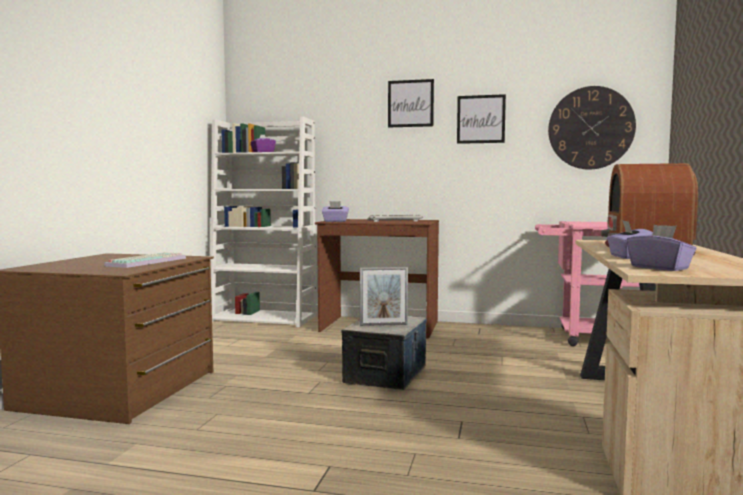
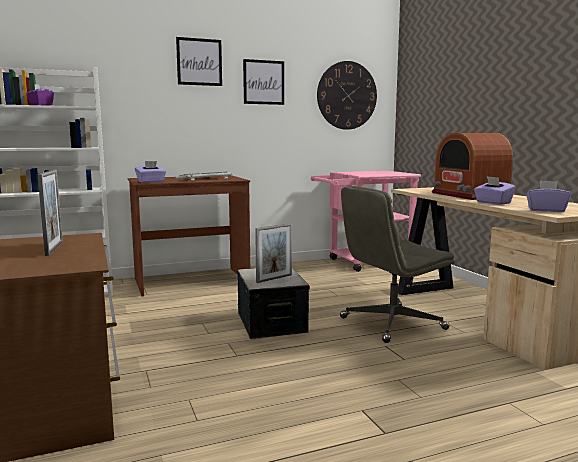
camera: 35 degrees left, 5 degrees up
keyboard [104,252,186,268] -> picture frame [38,170,63,256]
none -> grey office chair [340,186,455,343]

